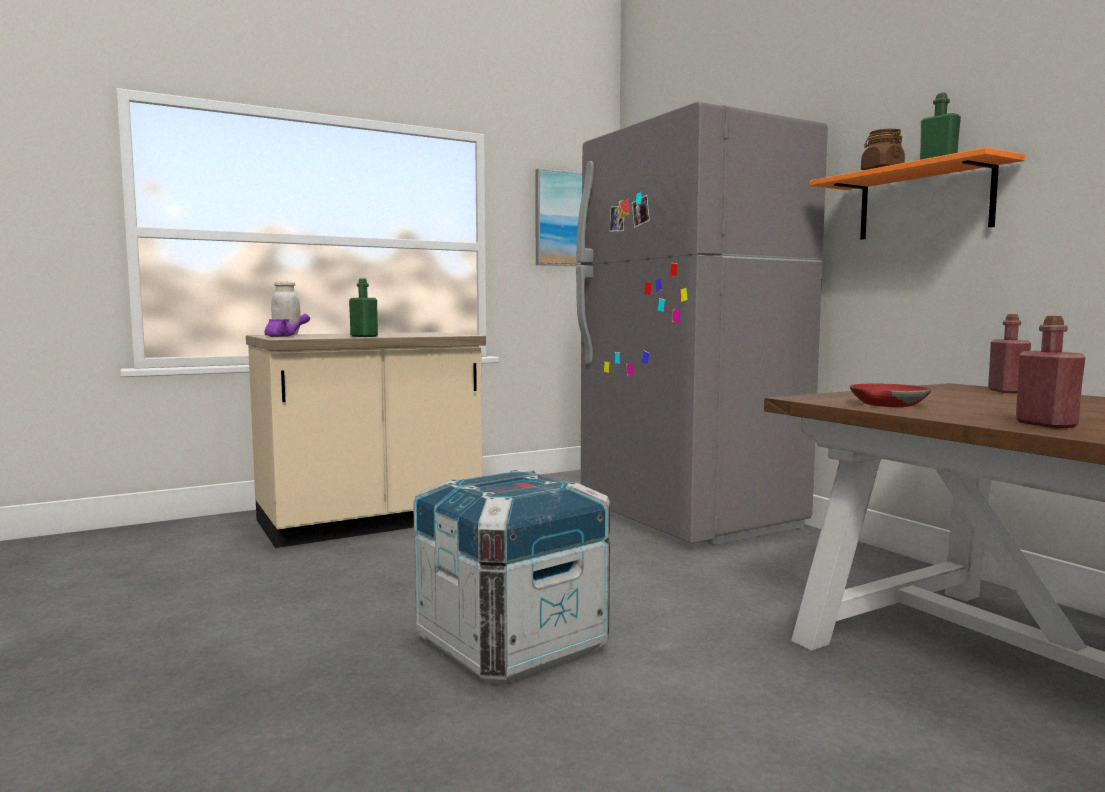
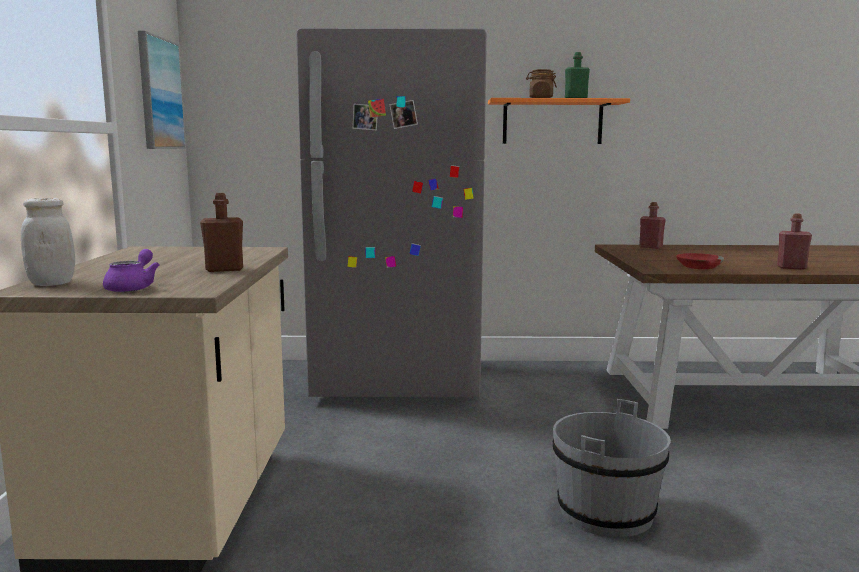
camera: 60 degrees left, 5 degrees up
green bottle [349,278,378,337] -> brown bottle [200,193,243,272]
crate [413,470,610,684] -> grey bucket [553,399,671,537]

